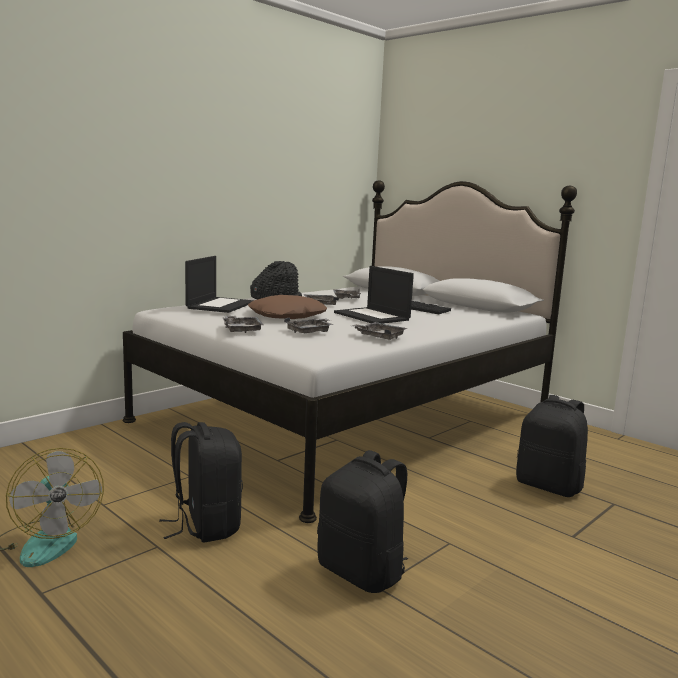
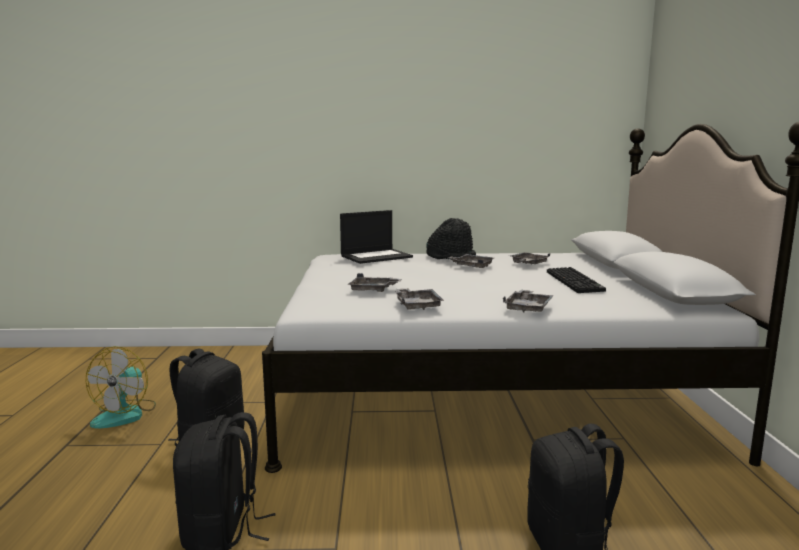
camera: 45 degrees right, 0 degrees up
grey tray [223,316,263,333] -> grey tray moved to [503,289,554,313]
brown pillow [248,295,327,319] -> none
laptop [334,266,414,324] -> none

